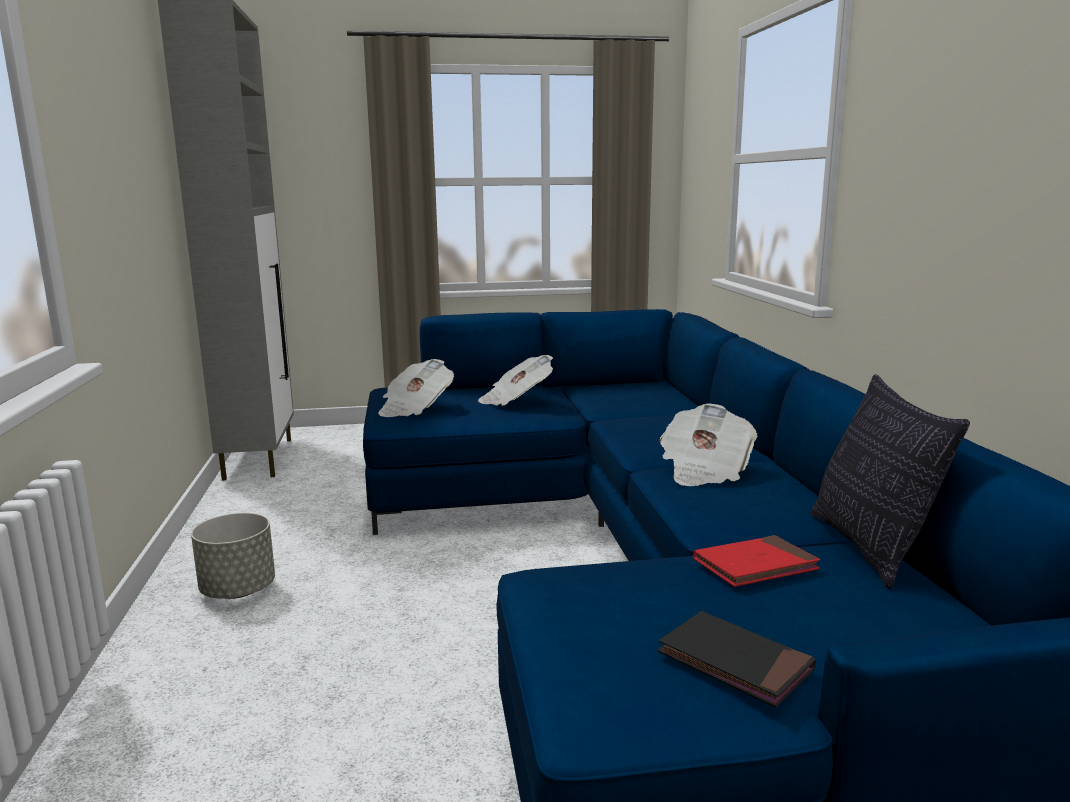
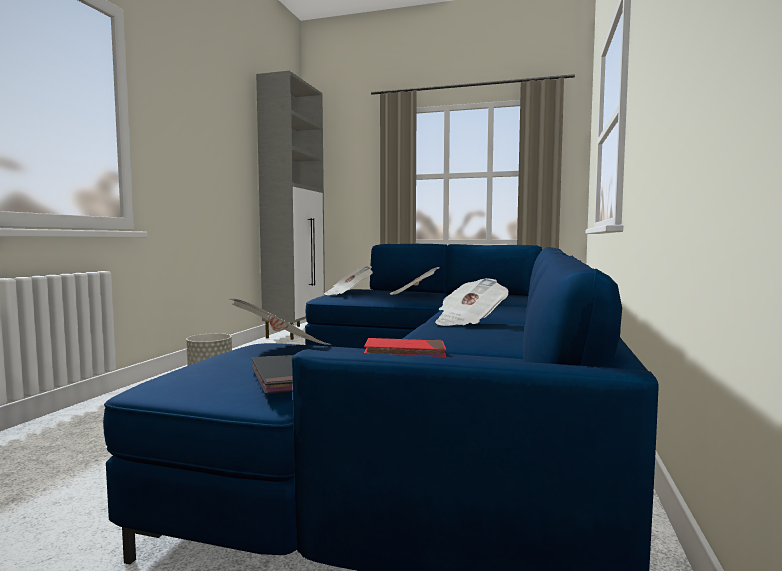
camera: 25 degrees right, 10 degrees down
pillow [810,374,970,589] -> none
none -> newspaper [230,299,331,345]

